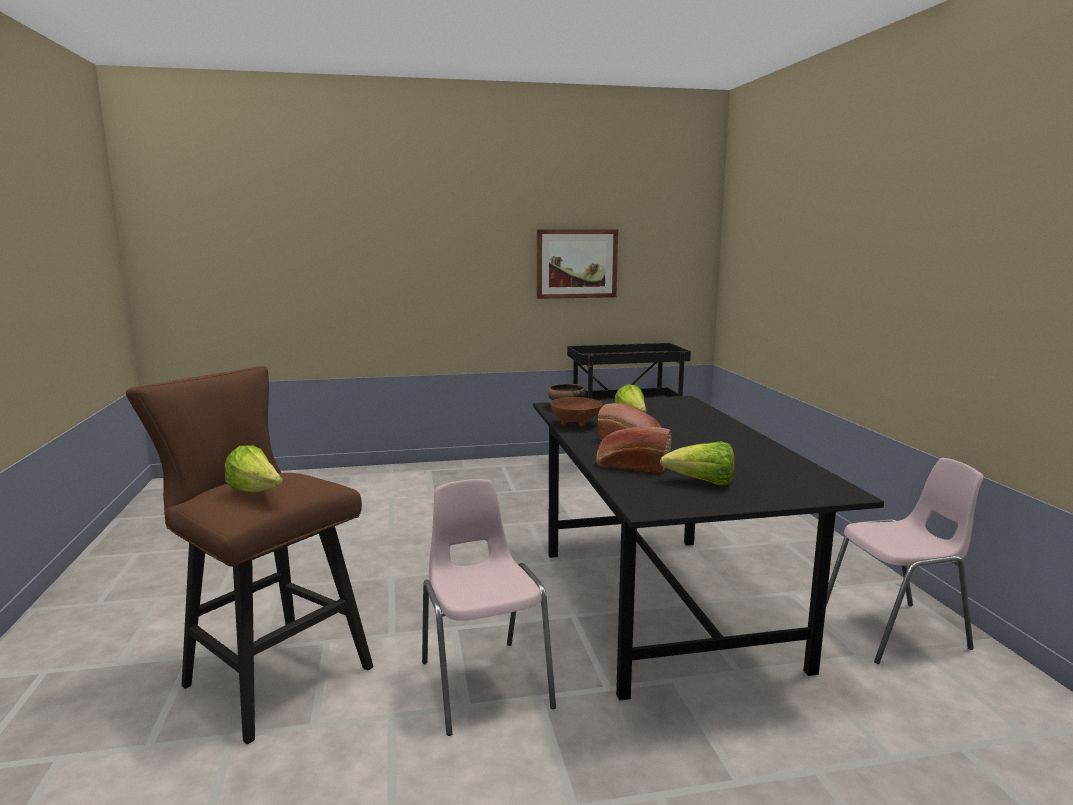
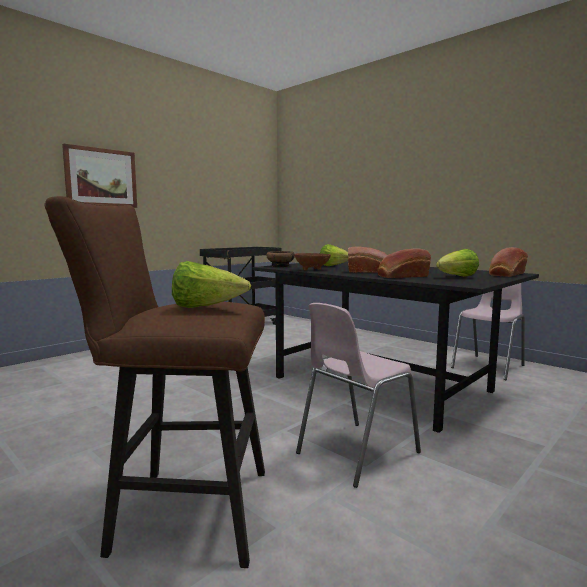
camera: 35 degrees left, 5 degrees down
pink chair [422,479,556,736] -> pink chair turned 75 degrees counterclockwise [296,303,421,488]
picture [537,230,618,299] -> picture moved to [62,144,137,208]
none -> bread [489,247,528,277]

